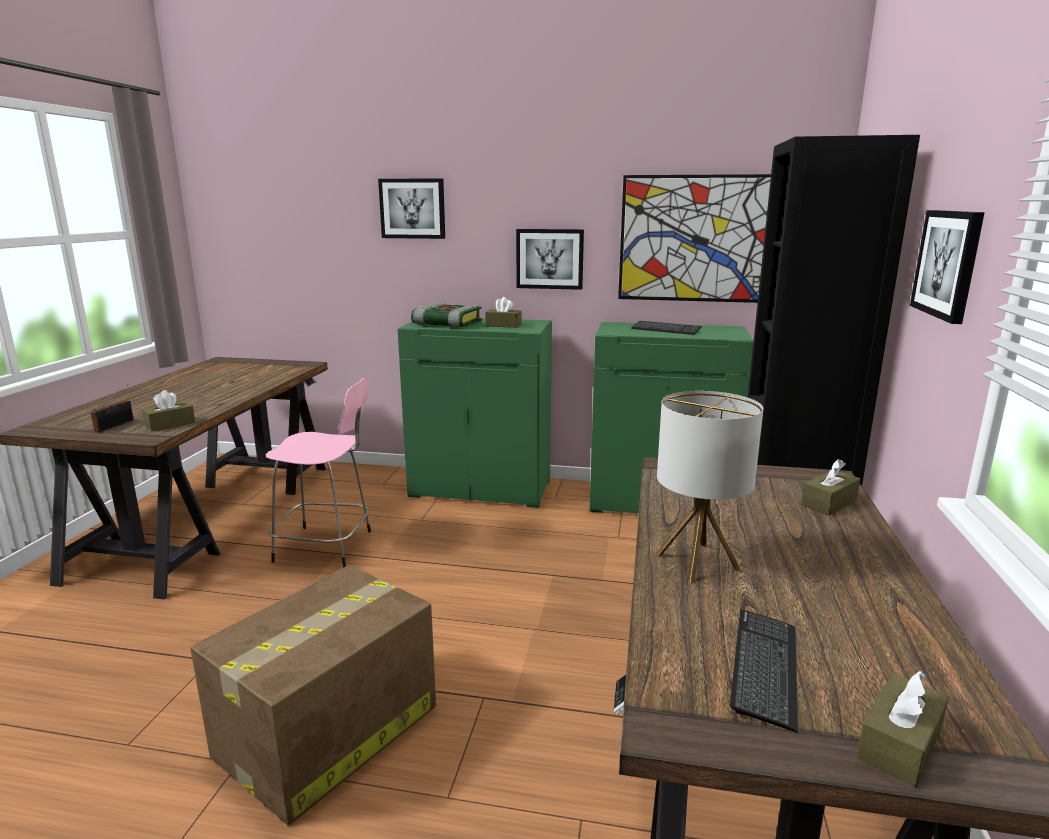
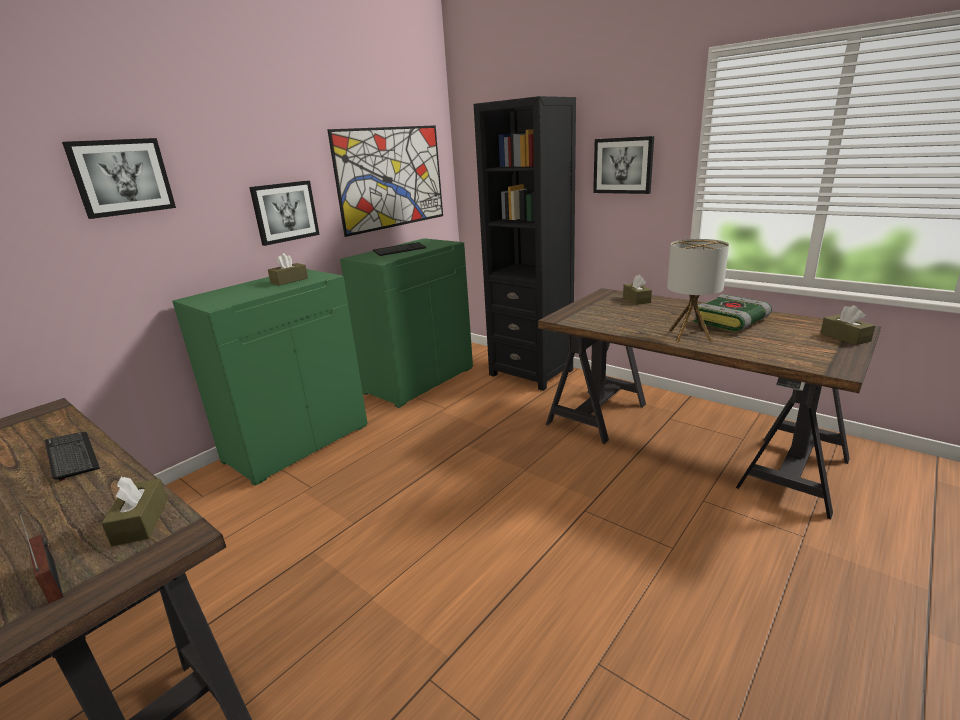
camera: 60 degrees left, 5 degrees up
cardboard box [190,565,436,826] -> none
pink stool [266,378,371,567] -> none
book [411,303,482,328] -> book moved to [694,294,772,332]
keyboard [730,609,798,733] -> keyboard moved to [45,432,100,481]

